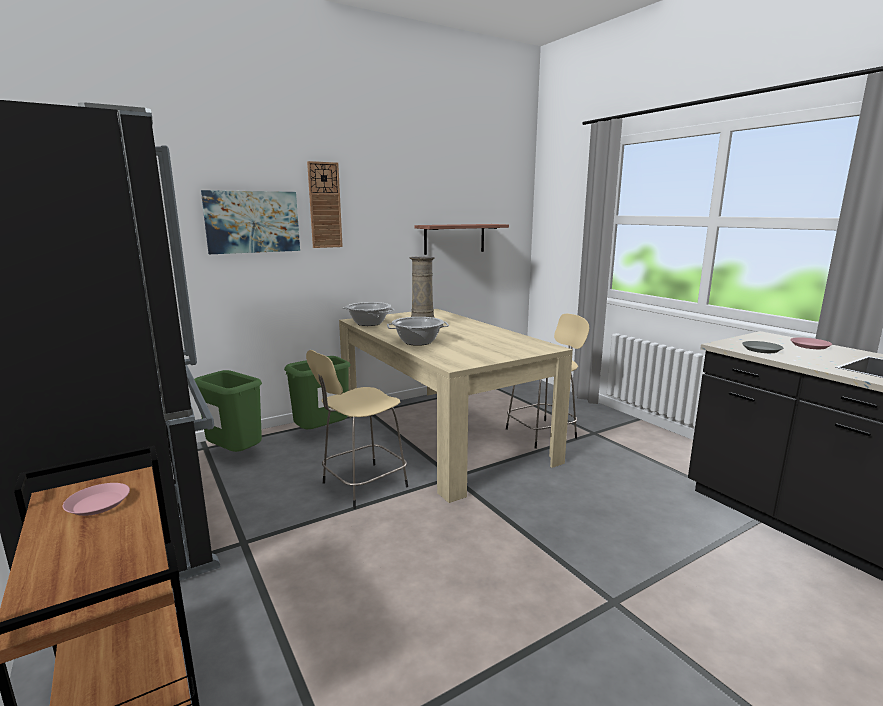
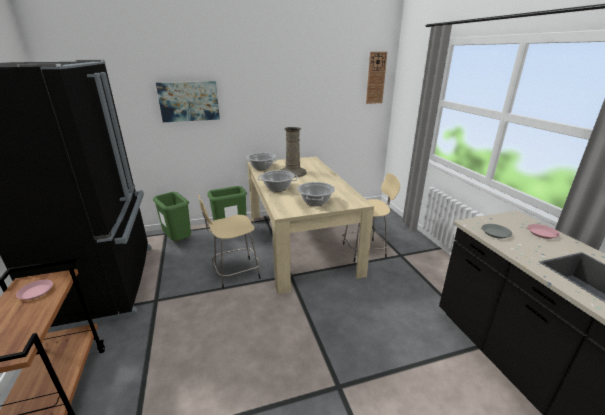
camera: 15 degrees right, 10 degrees up
wall clock [307,161,343,248] -> wall clock moved to [366,52,387,104]
shelf [415,224,509,255] -> none
none -> cooking pot [297,182,335,206]

